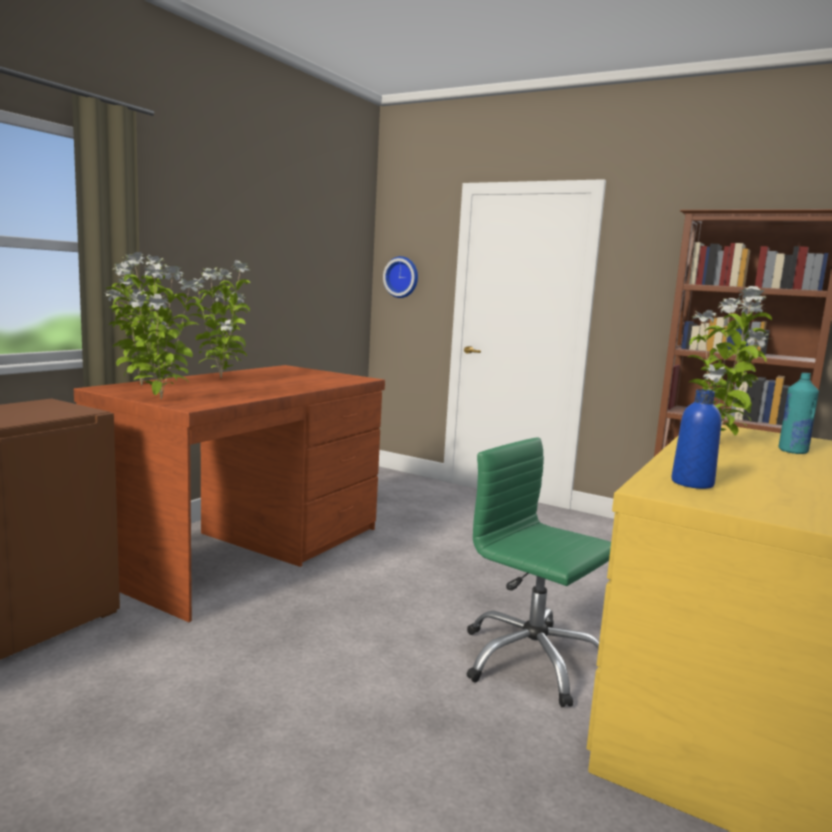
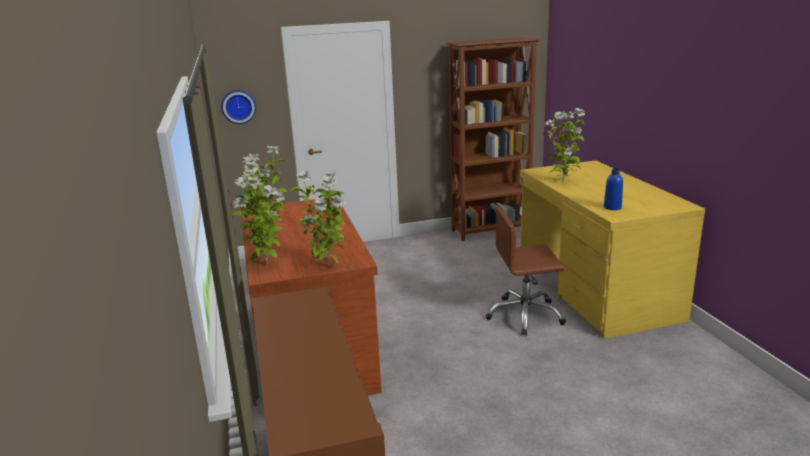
camera: 45 degrees left, 10 degrees up
green office chair [467,437,611,707] -> brown office chair [485,206,566,336]
turquoise bottle [779,373,819,454] -> none

